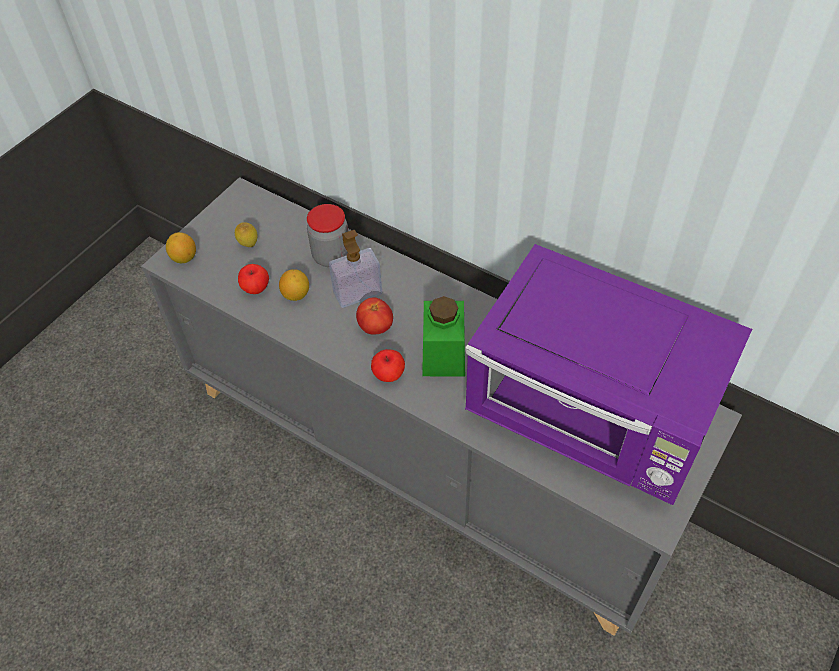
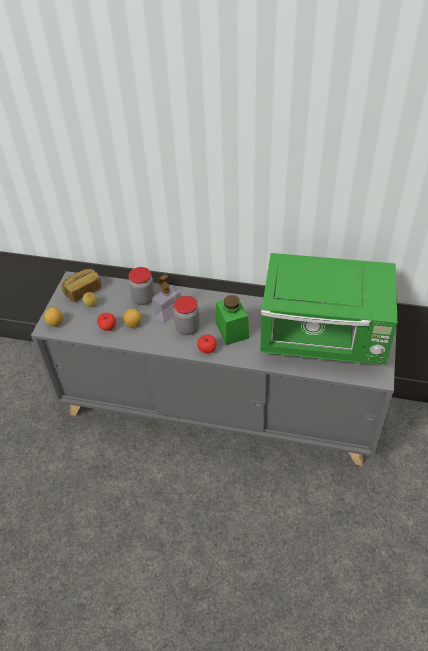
camera: 20 degrees left, 5 degrees down
tomato [356,298,393,334] -> jar [174,296,200,335]
purple microwave [465,244,752,505] -> green microwave [260,253,397,365]
none -> bread [62,269,102,302]

